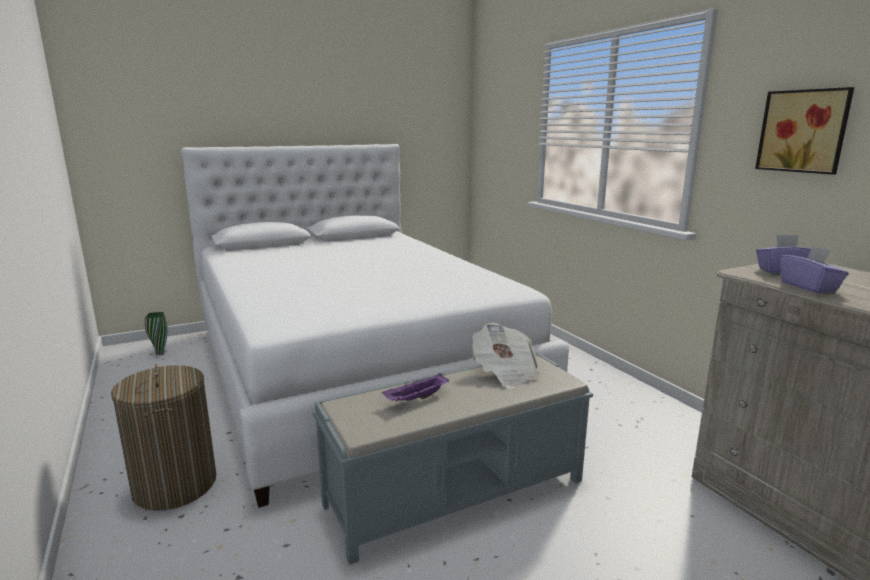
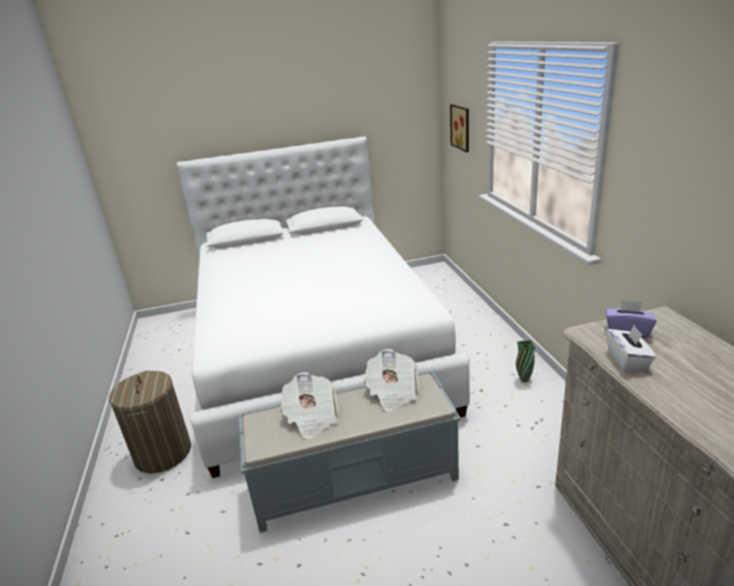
camera: 15 degrees right, 10 degrees up
green vase [145,312,167,355] -> green vase moved to [516,340,535,382]
purple tray [382,373,449,401] -> newspaper [280,372,338,439]
picture [755,87,854,175] -> picture moved to [450,104,469,152]
purple tissue box [780,246,849,293] -> white tissue box [607,325,656,372]

